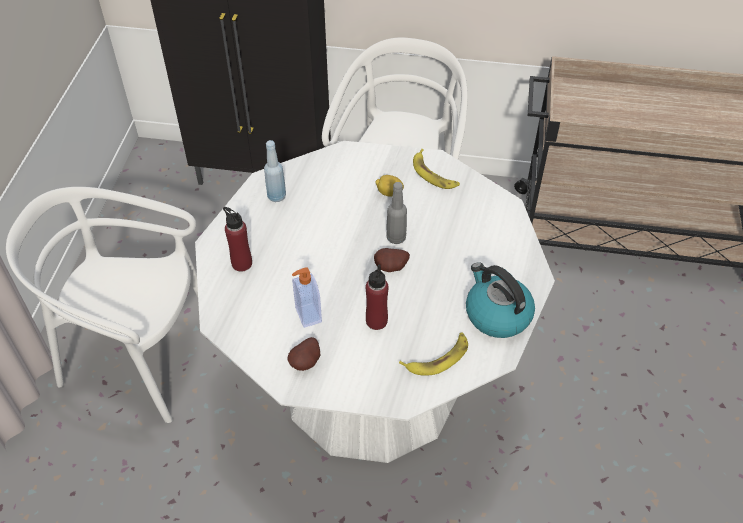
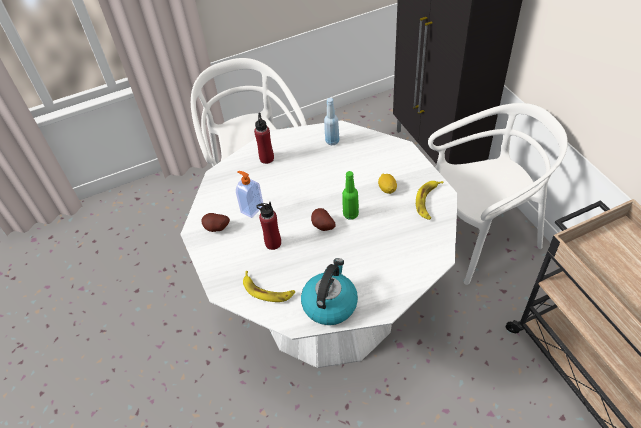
camera: 60 degrees right, 0 degrees up
grey bottle [386,182,407,244] -> green bottle [342,171,359,220]

